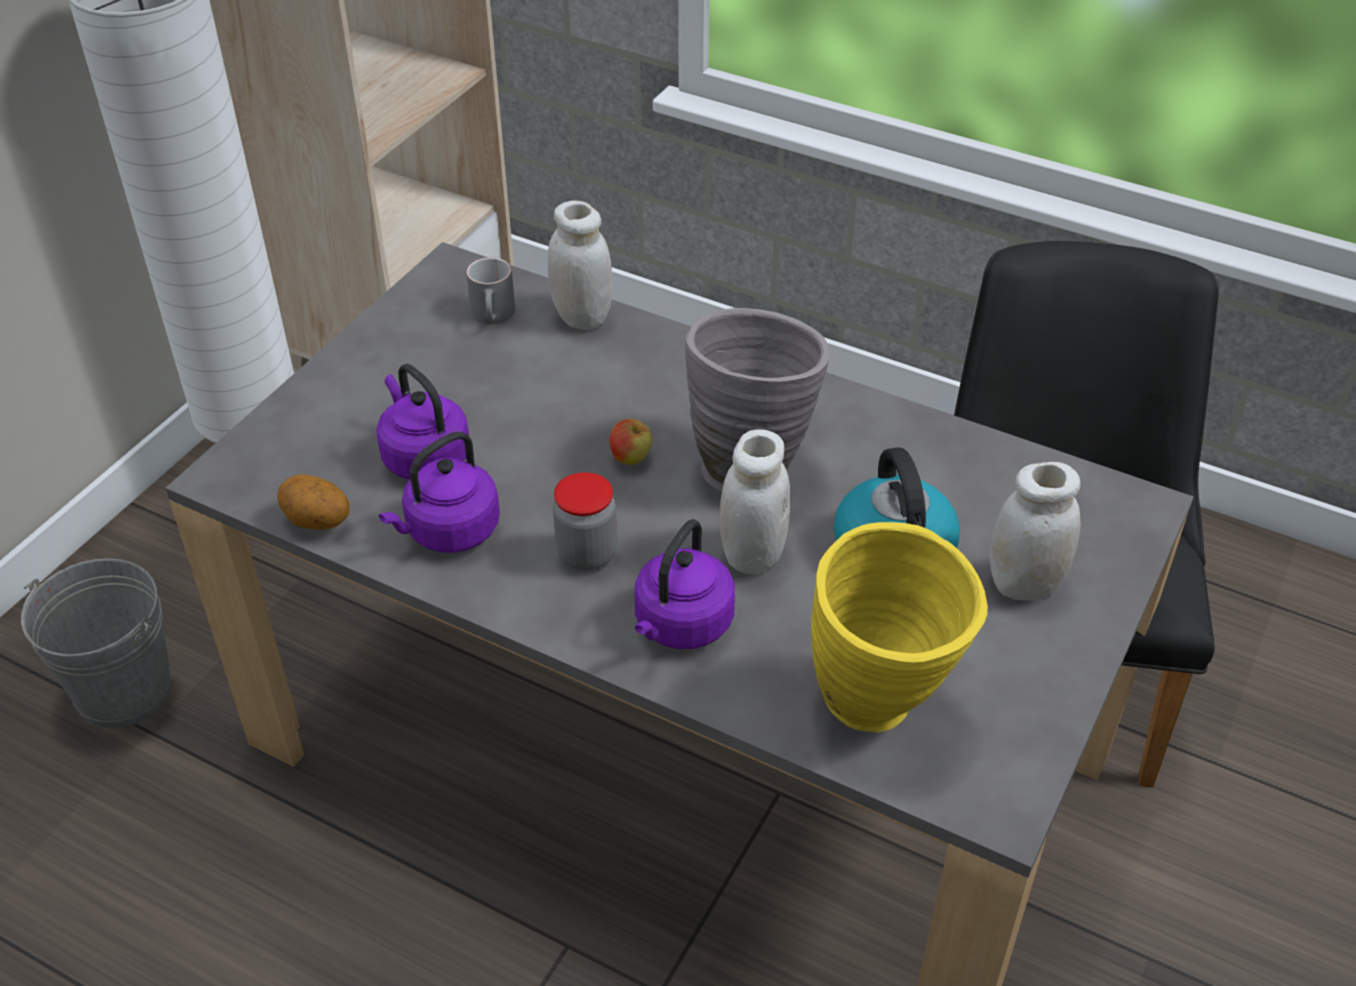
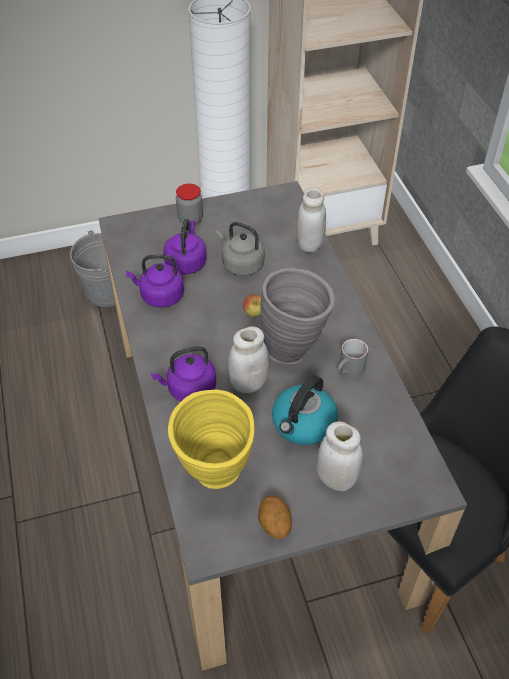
camera: 45 degrees right, 5 degrees up
potato [277,474,349,530] -> potato moved to [258,496,292,539]
grey mug [466,257,515,324] -> grey mug moved to [337,339,368,377]
jar [553,472,617,571] -> jar moved to [176,184,203,225]
none -> grey kettle [216,222,265,276]

